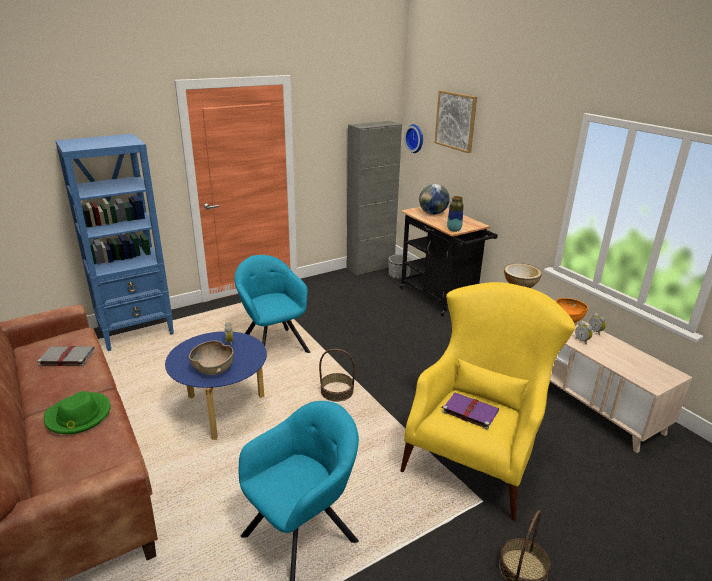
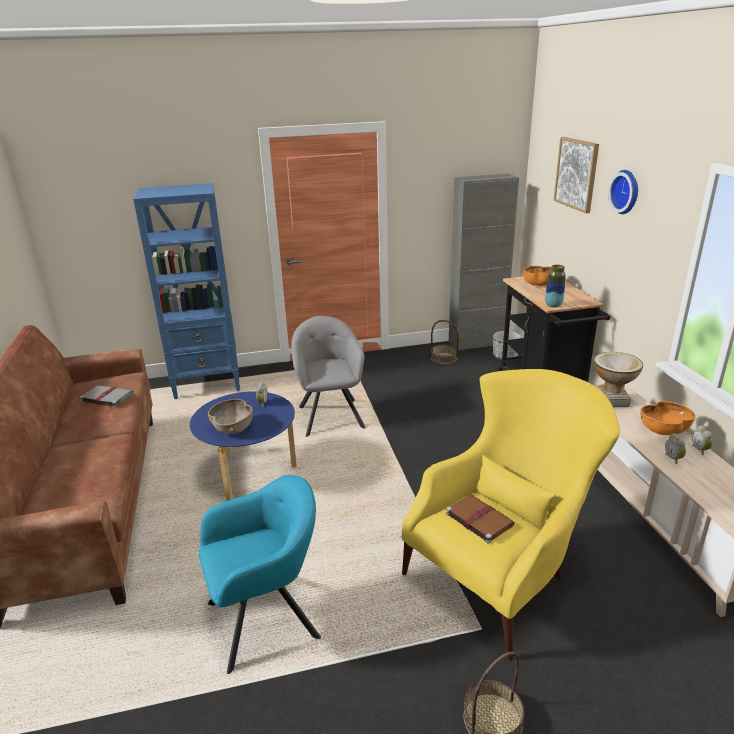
camera: 20 degrees right, 0 degrees up
green hat [44,391,111,434] -> none
turquoise armchair [234,255,311,353] -> grey armchair [291,316,366,437]
basket [319,349,355,402] -> basket moved to [431,320,459,364]
wall clock [404,124,423,153] -> wall clock moved to [608,170,638,214]
globe [419,184,450,215] -> orange bowl [523,266,551,286]
purple book [441,392,499,429] -> brown book [446,494,514,543]

